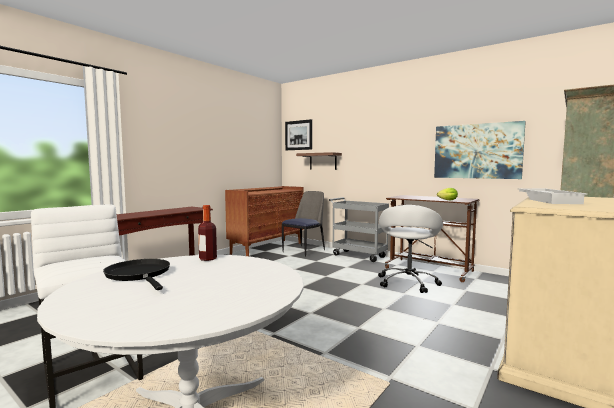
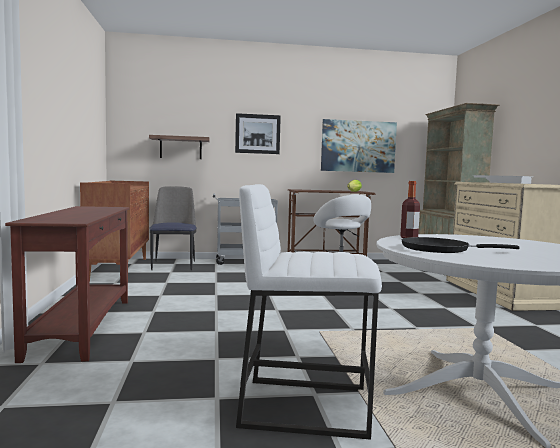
camera: 45 degrees left, 0 degrees up
picture [285,119,312,150] -> picture moved to [235,113,281,154]

